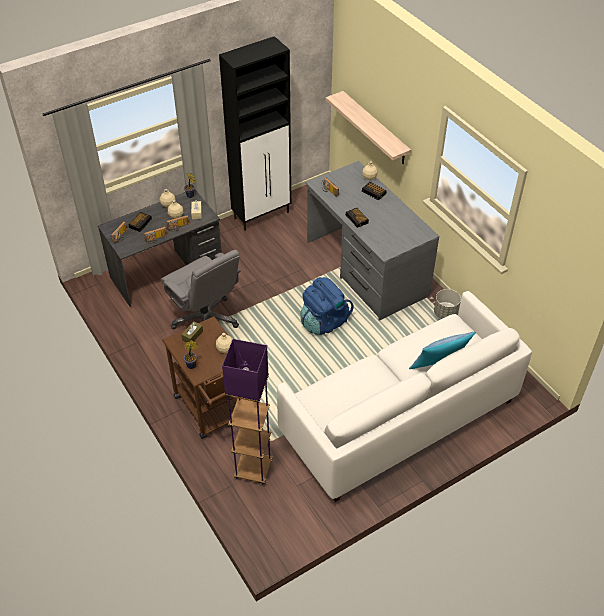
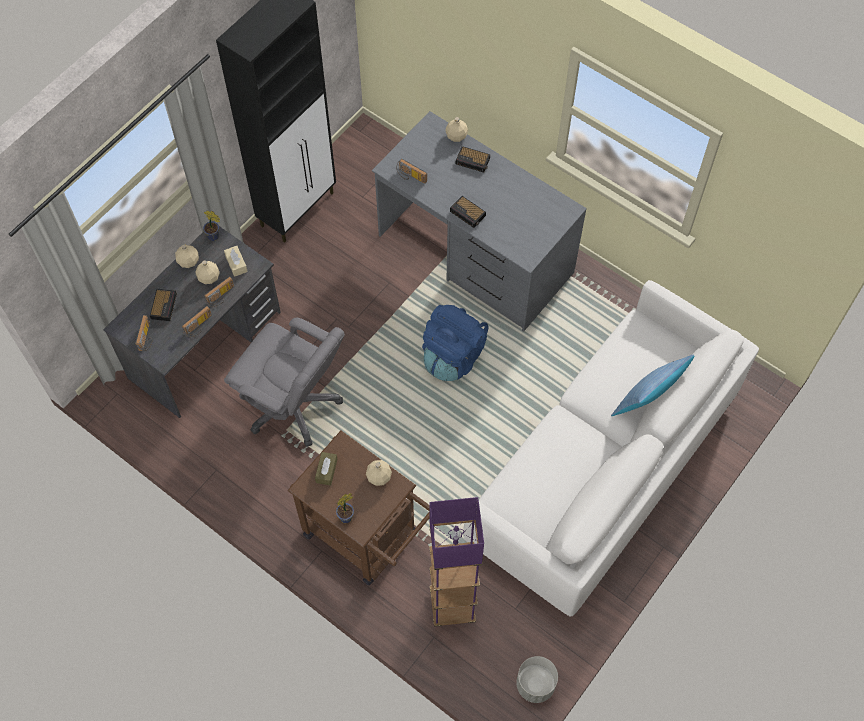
camera: 20 degrees left, 15 degrees up
shelf [326,91,411,164] -> none
grey planter [434,289,461,319] -> grey planter moved to [516,656,558,703]

